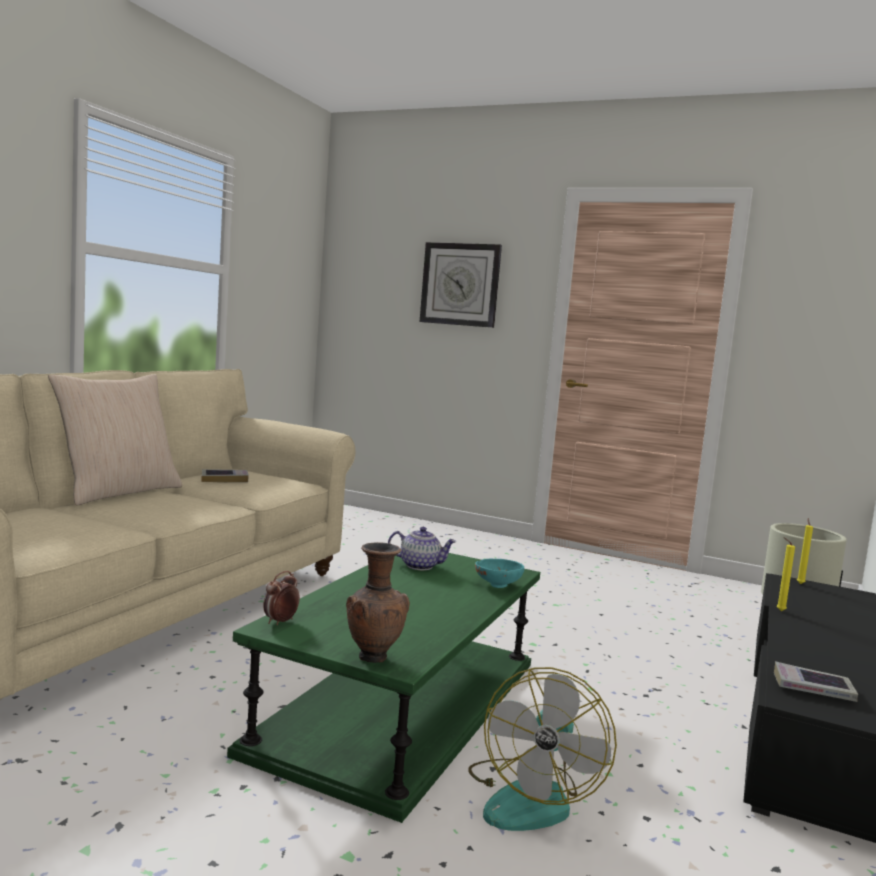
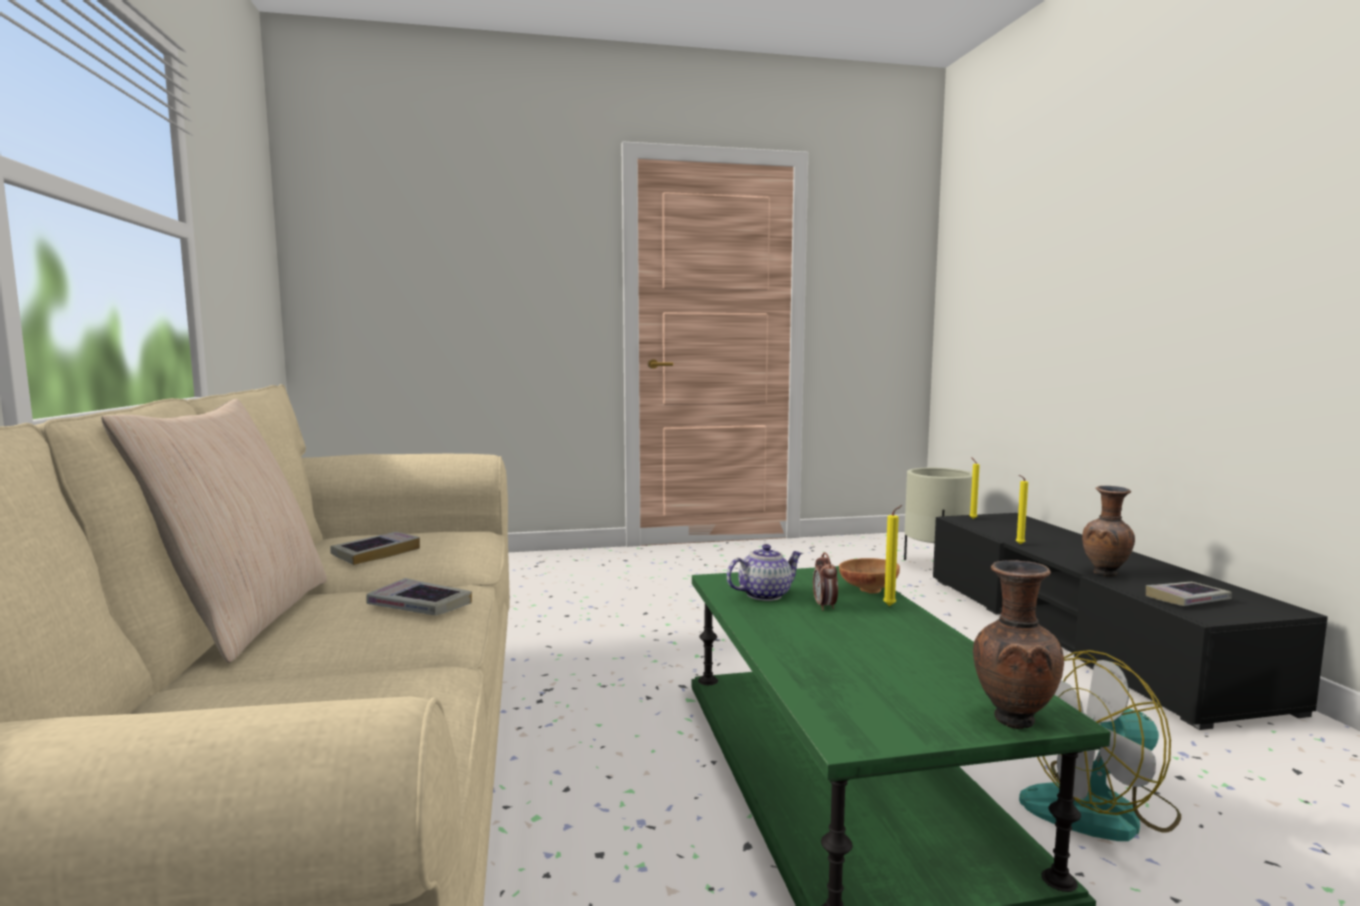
camera: 35 degrees left, 0 degrees up
alarm clock [263,571,300,625] -> alarm clock moved to [813,552,838,611]
wall clock [420,242,502,328] -> none
fan [468,667,617,831] -> fan turned 90 degrees clockwise [1019,650,1181,841]
turquoise bowl [475,559,524,588] -> brown bowl [839,558,900,594]
none -> book [366,578,472,616]
none -> yellow candle [883,505,902,606]
none -> brown vase [1082,486,1135,577]

